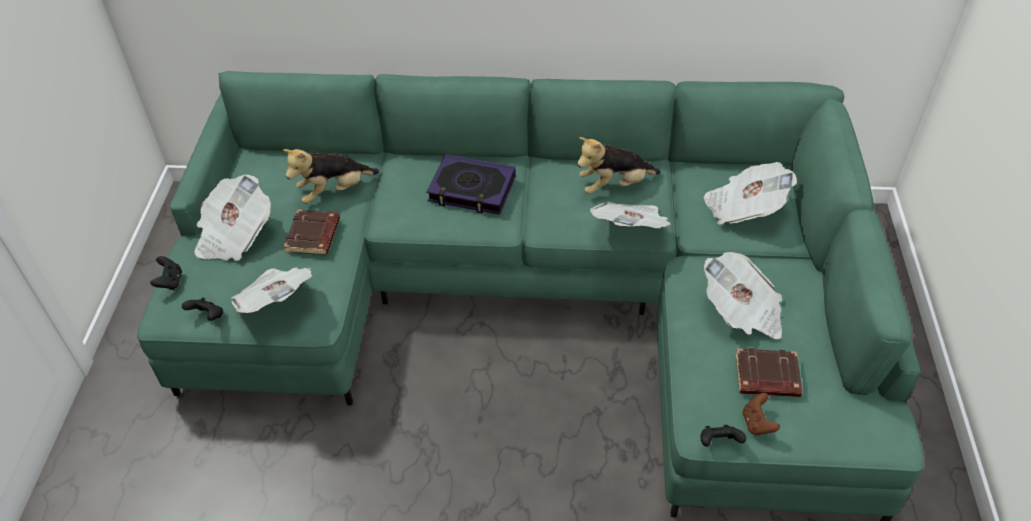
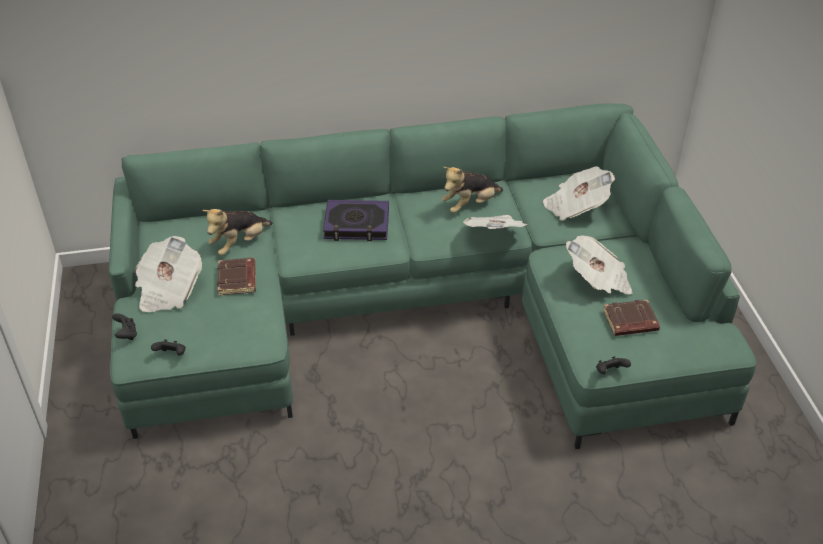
camera: 15 degrees left, 5 degrees down
newspaper [232,267,312,313] -> none
brown game controller [743,393,780,435] -> none

